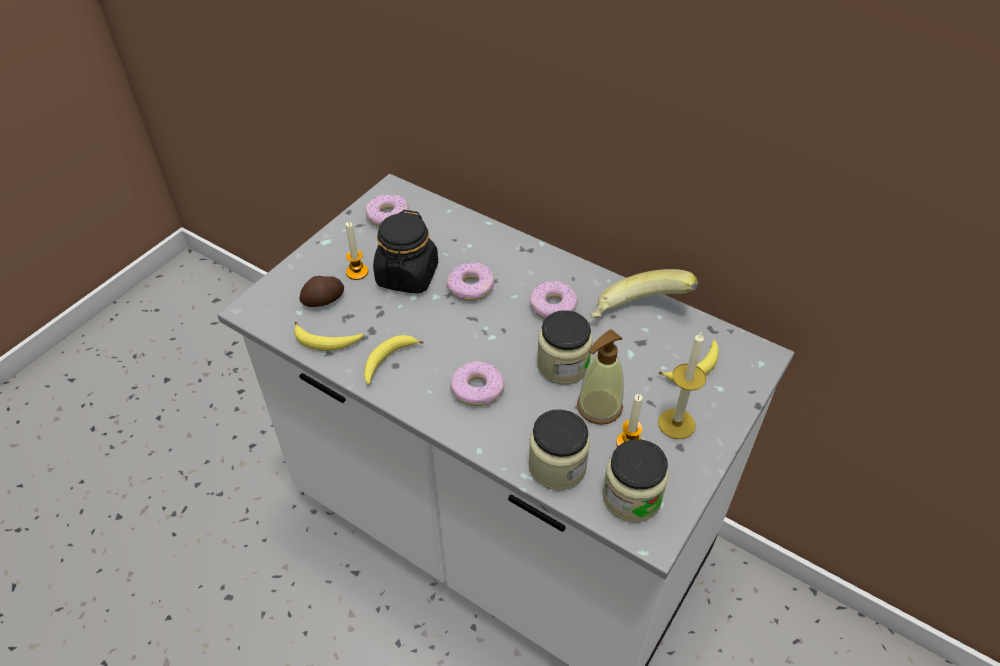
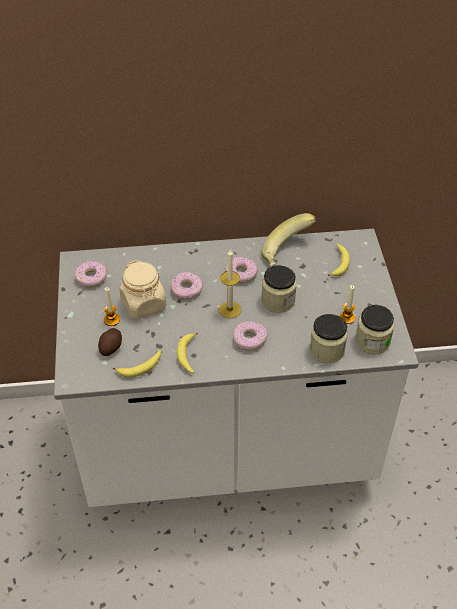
camera: 40 degrees left, 0 degrees up
black jar [373,210,438,294] -> beige jar [120,260,166,319]
soap dispenser [577,329,624,425] -> none
candle [658,332,706,439] -> candle moved to [219,250,241,318]

